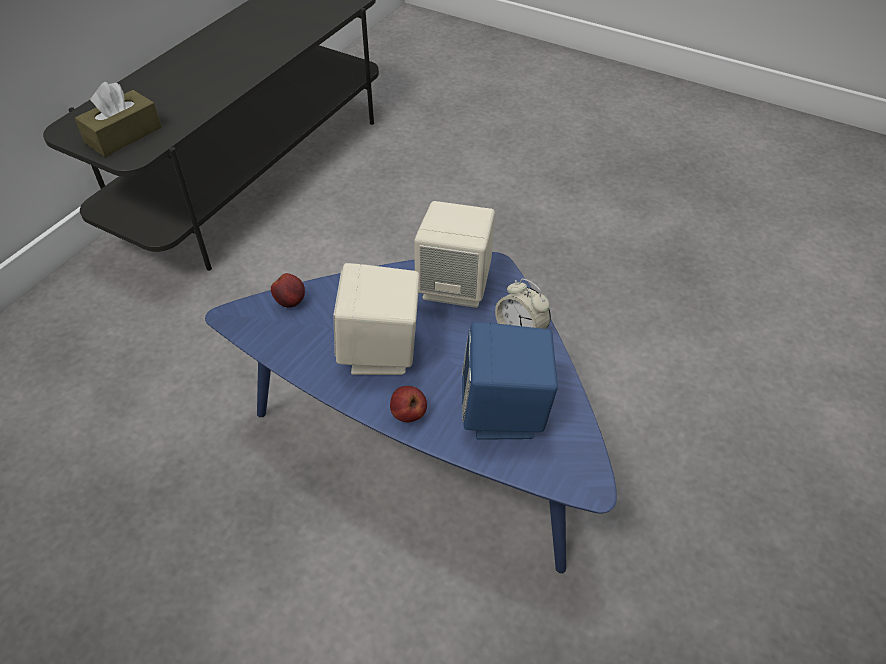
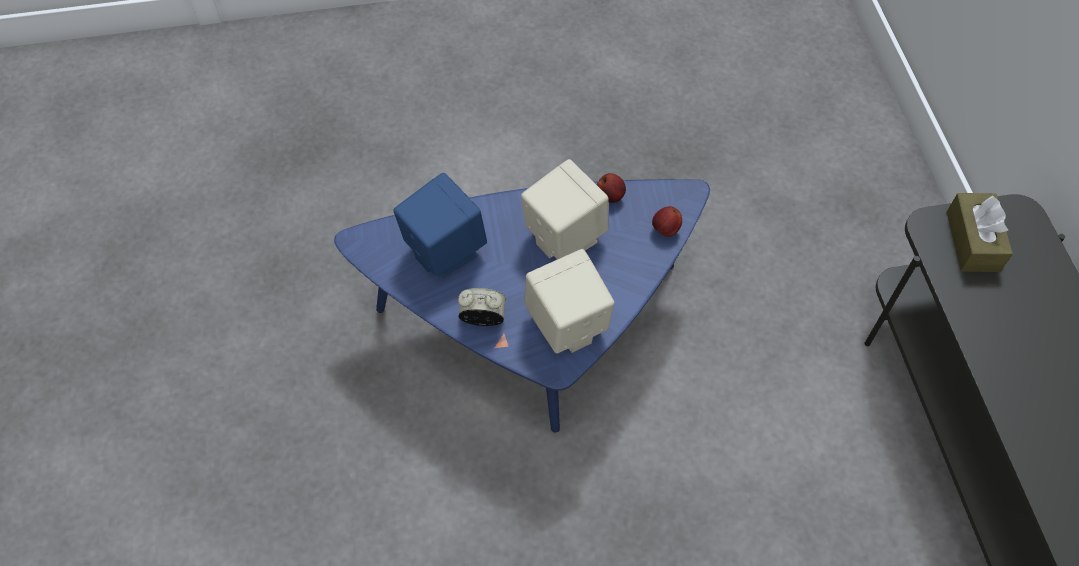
camera: 140 degrees right, 10 degrees up
apple [390,386,427,422] -> apple moved to [597,173,626,203]

